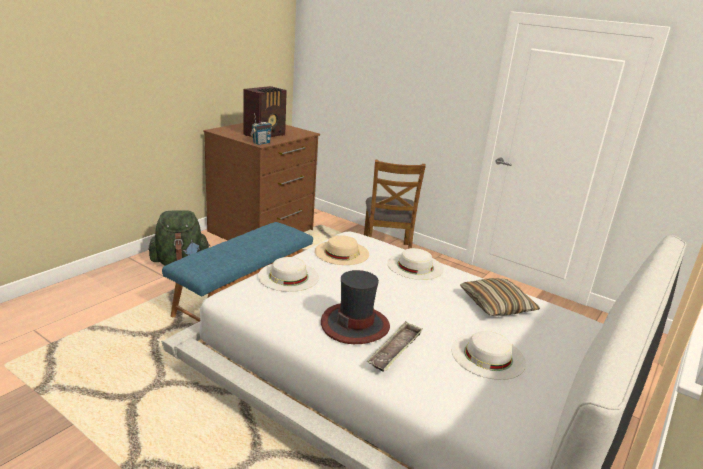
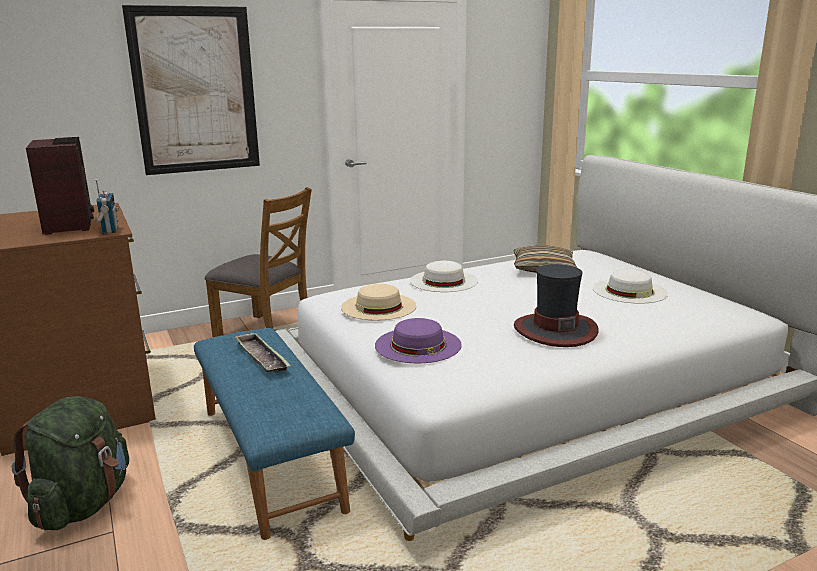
camera: 60 degrees left, 5 degrees down
white hat [258,257,319,292] -> purple hat [375,318,462,363]
tray [367,321,423,372] -> tray moved to [234,332,291,373]
none -> picture [122,5,260,175]

